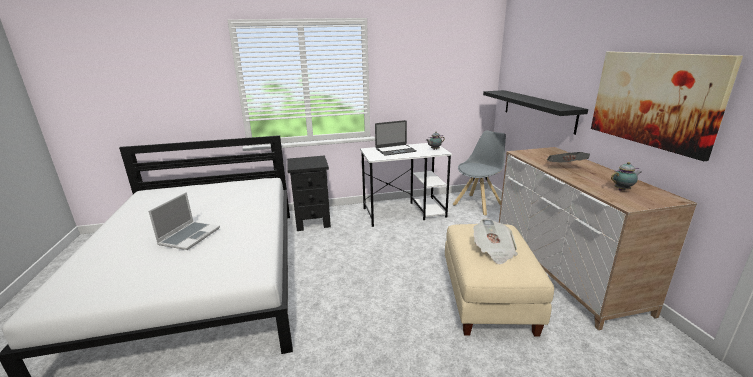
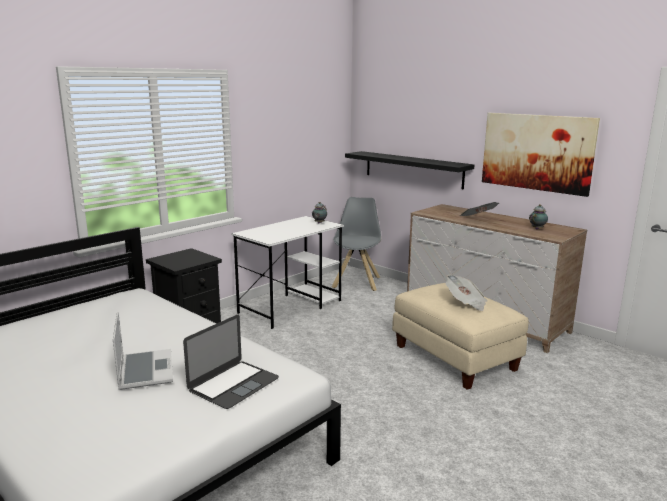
camera: 35 degrees left, 5 degrees down
laptop [375,120,417,156] -> laptop moved to [183,315,279,409]

